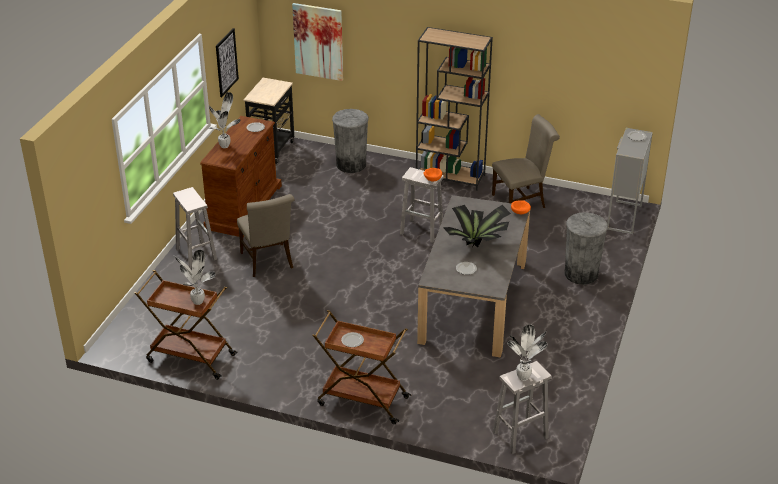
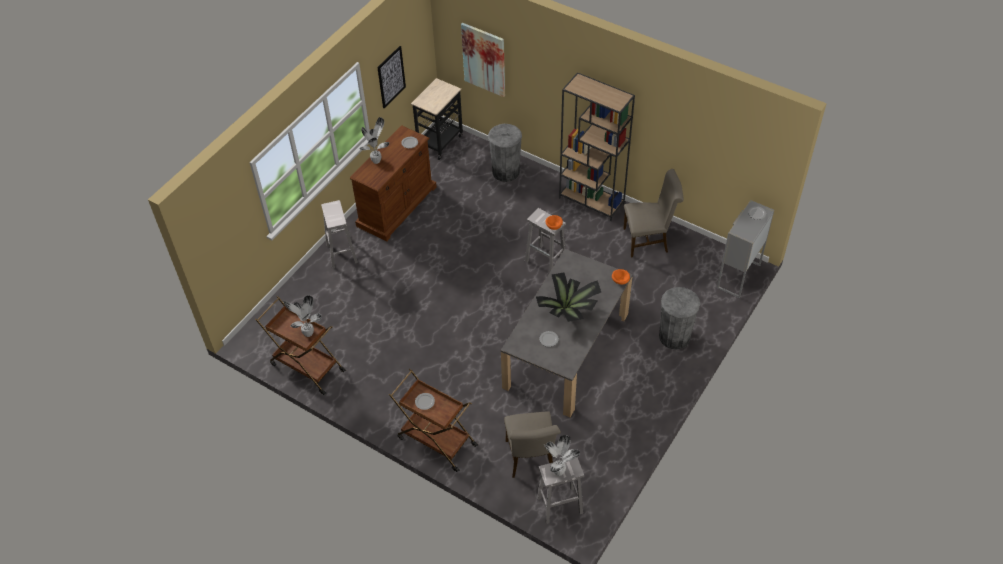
camera: 15 degrees right, 15 degrees up
beige chair [237,194,295,277] -> beige chair moved to [504,411,561,478]

